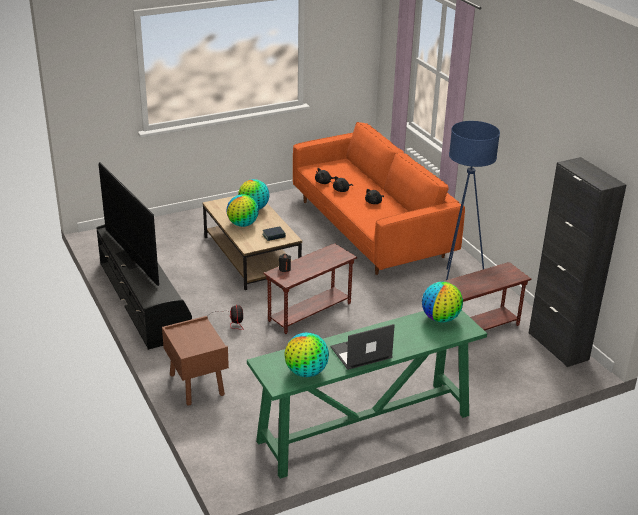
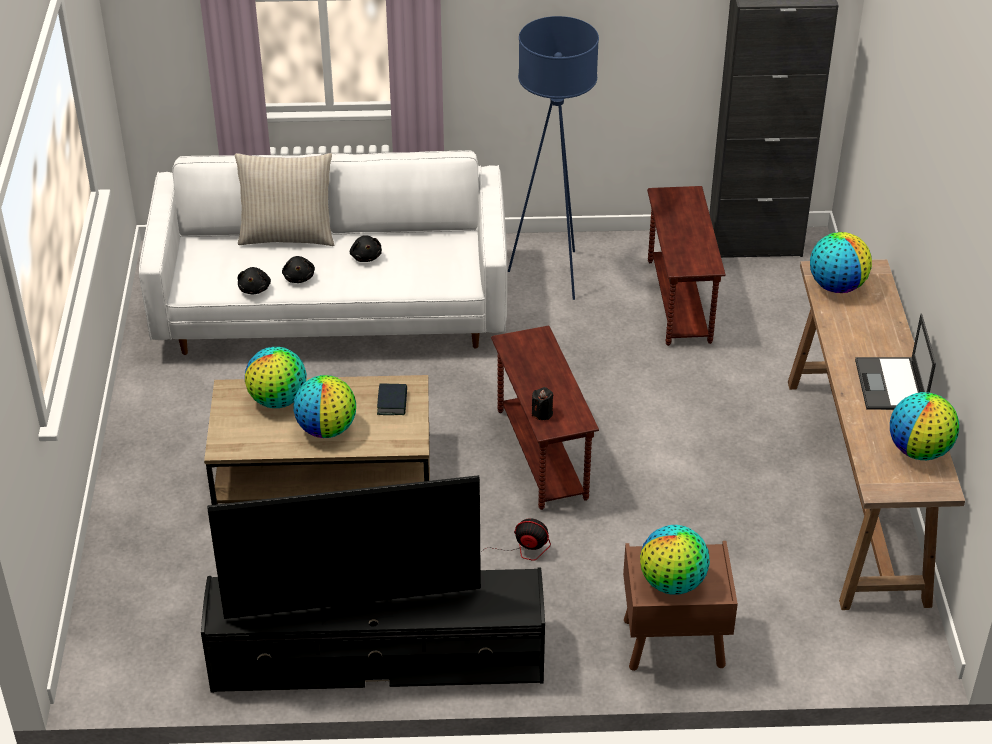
camera: 65 degrees left, 10 degrees up
green console table [247,310,487,479] -> brown console table [788,259,965,610]
orange sofa [293,122,465,275] -> white sofa [139,150,507,355]
none -> beige pillow [235,153,334,246]
none -> globe [640,525,710,595]

